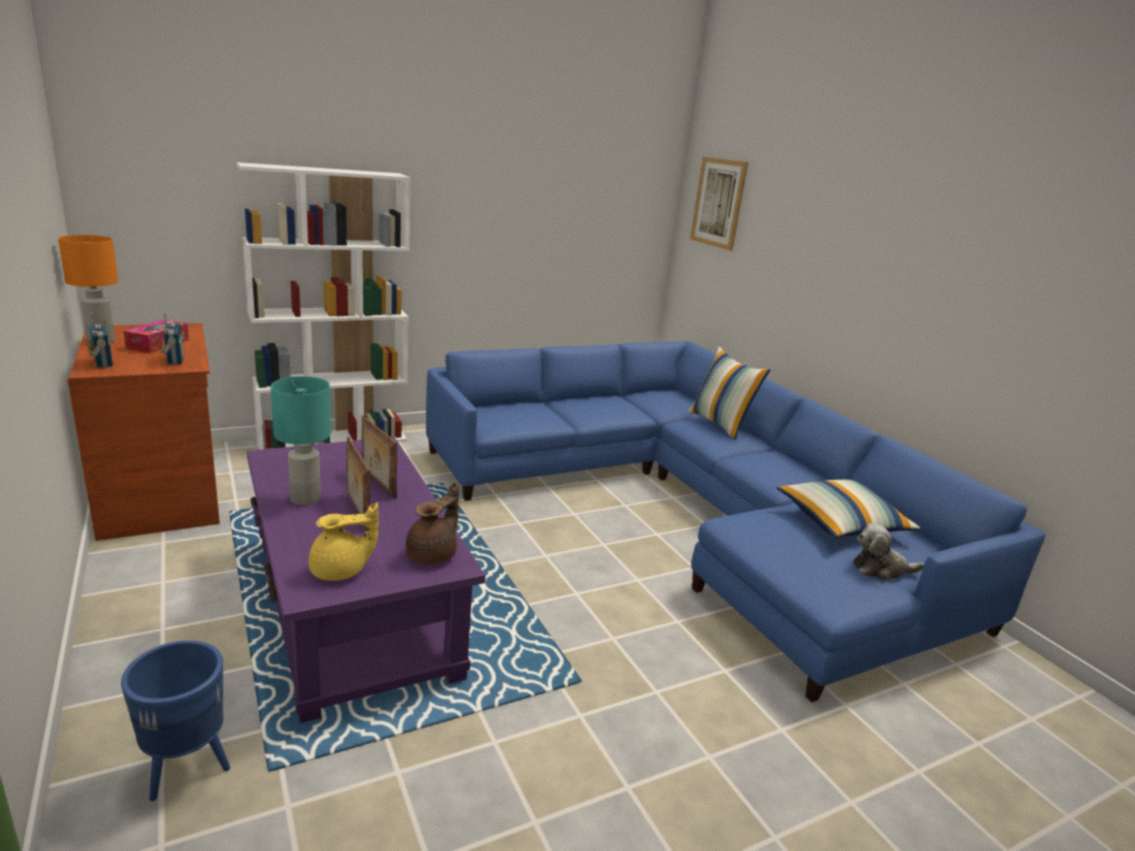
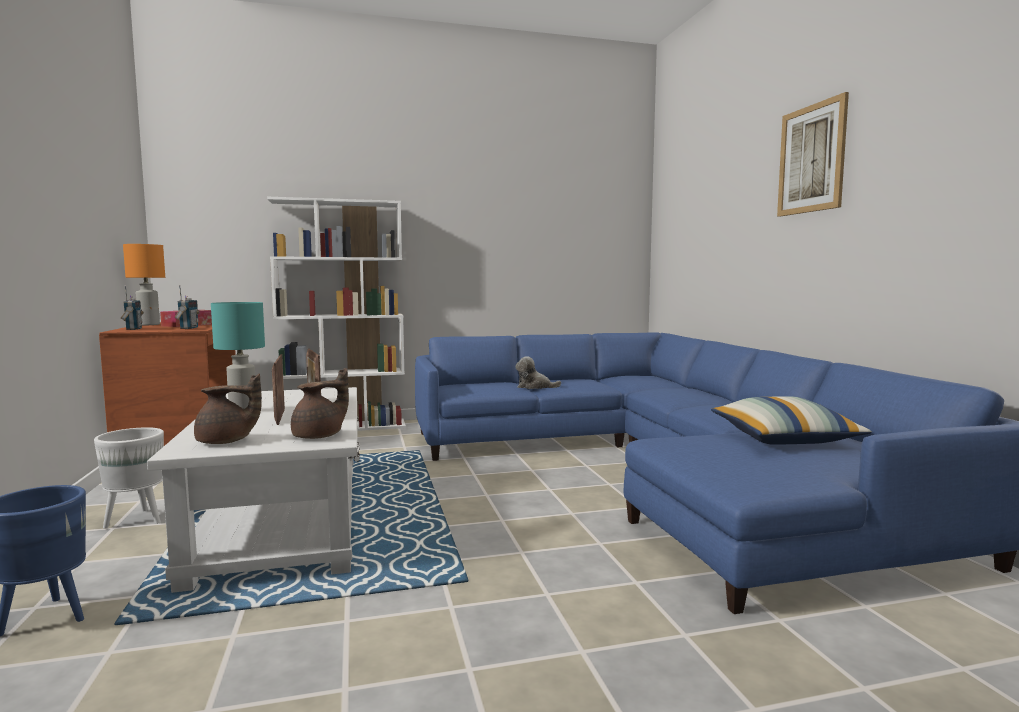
camera: 15 degrees right, 15 degrees down
purple coffee table [247,437,486,723] -> white coffee table [147,387,360,593]
yellow teapot [309,503,379,581] -> brown teapot [194,374,262,444]
pillow [688,347,770,440] -> none
picture [690,157,748,251] -> picture moved to [777,92,849,217]
plush toy [853,524,924,581] -> plush toy moved to [515,356,561,389]
none -> white planter [94,427,164,529]

